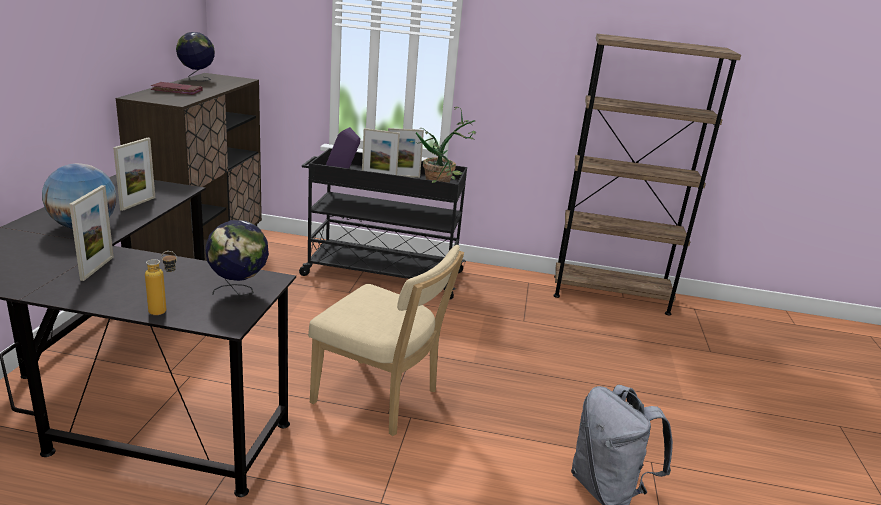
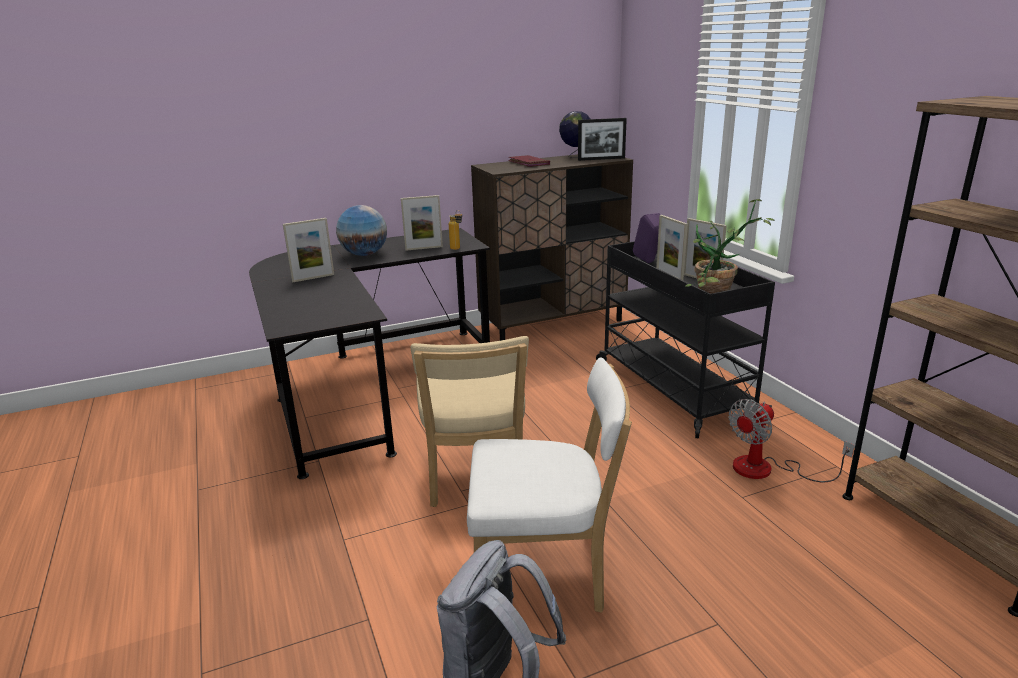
camera: 60 degrees right, 0 degrees up
bottle [145,251,177,315] -> bottle moved to [449,210,462,250]
globe [205,220,269,296] -> none
none -> white chair [467,357,632,613]
none -> picture frame [578,118,627,161]
none -> fan [728,399,855,482]

